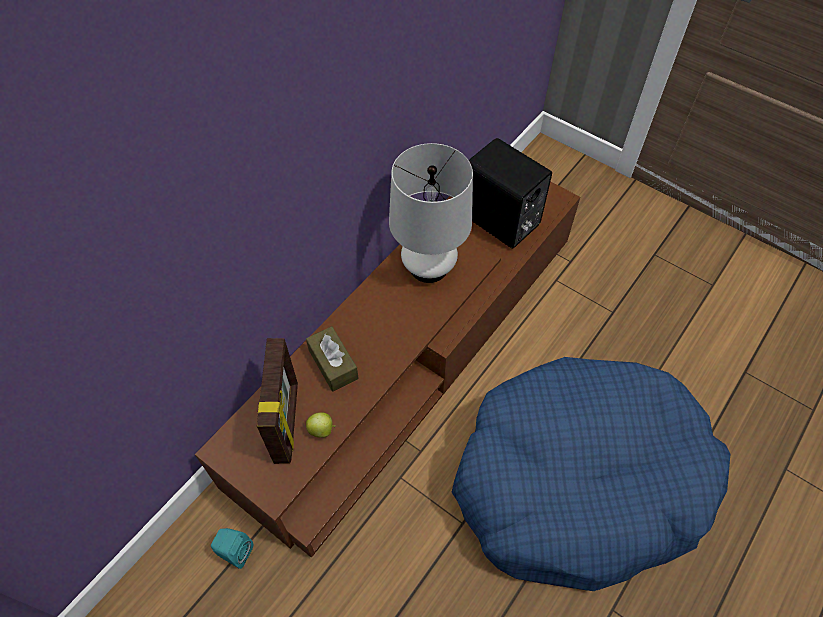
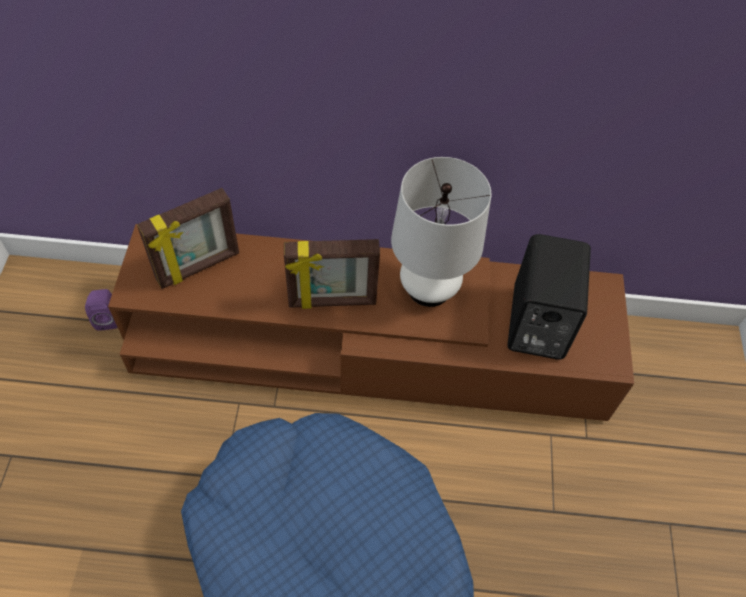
camera: 55 degrees right, 0 degrees up
turquoise speaker [211,528,253,569] -> purple speaker [85,289,118,331]
brown tissue box [306,326,359,392] -> none
apple [306,412,336,438] -> none
none -> picture frame [284,239,380,309]

